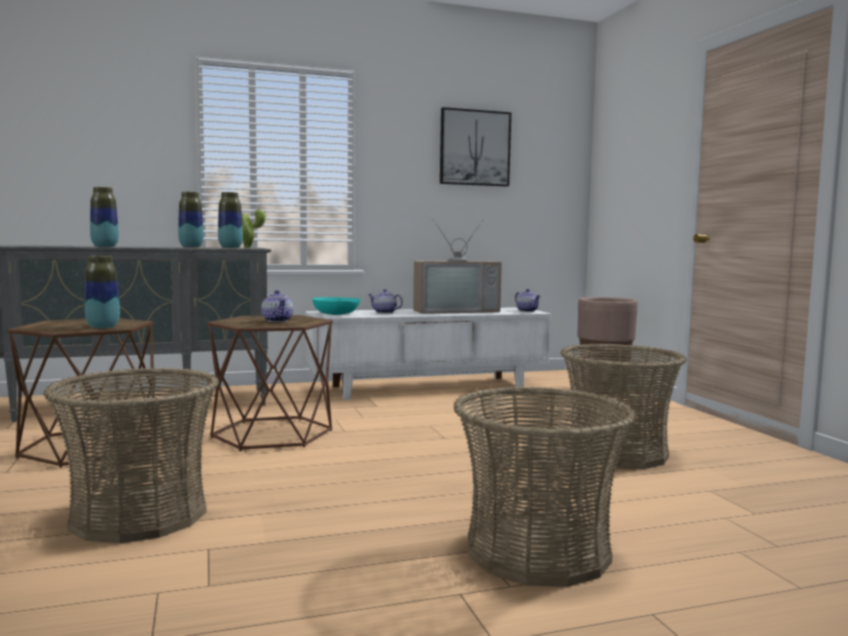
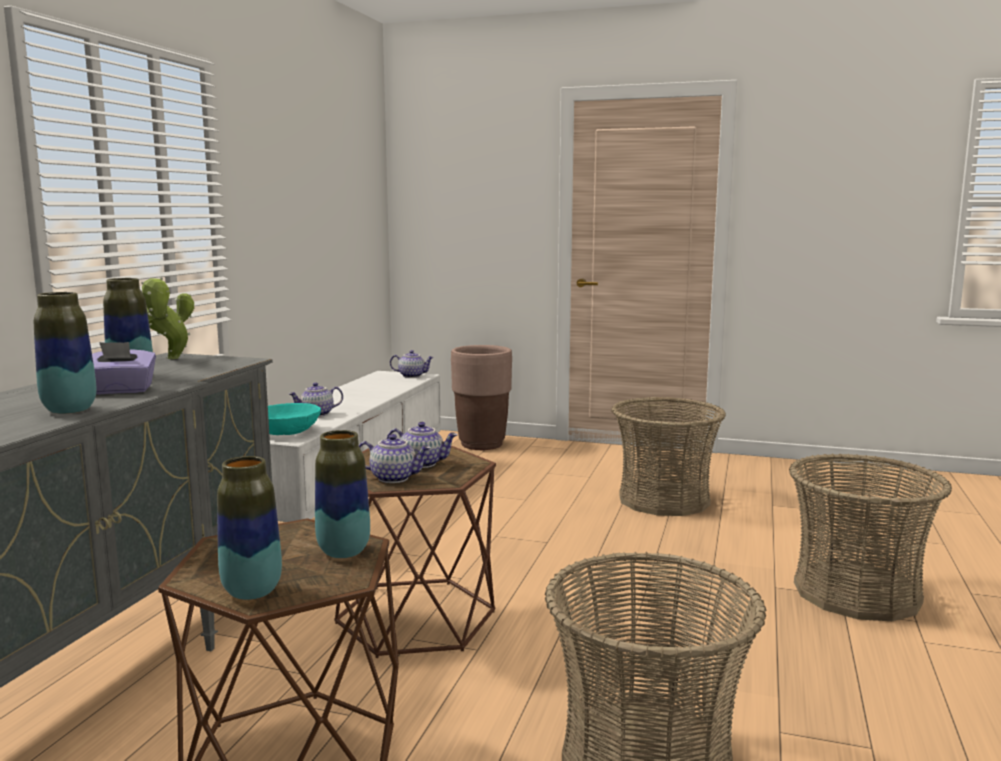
camera: 55 degrees left, 5 degrees up
vase [218,192,243,248] -> vase moved to [217,456,282,600]
television [413,218,502,314] -> none
picture [440,107,511,187] -> none
none -> purple tissue box [92,342,156,394]
none -> teapot [359,434,431,483]

